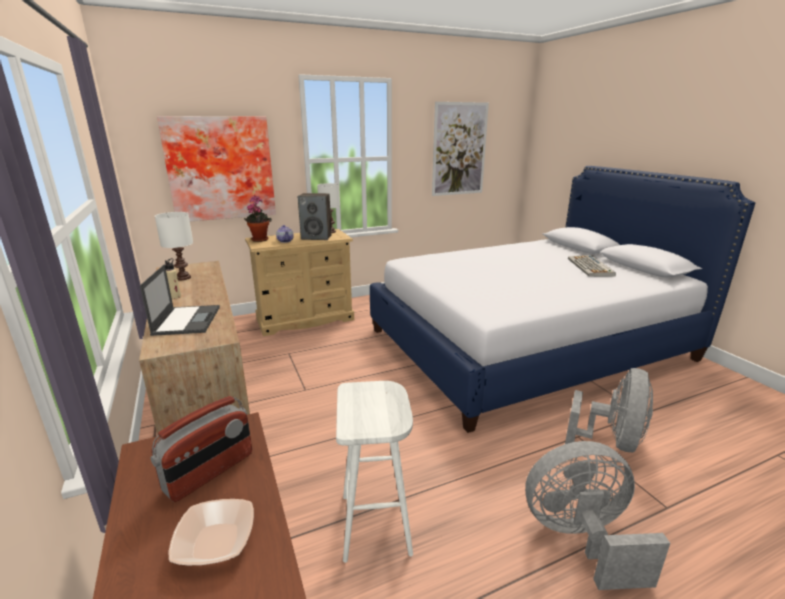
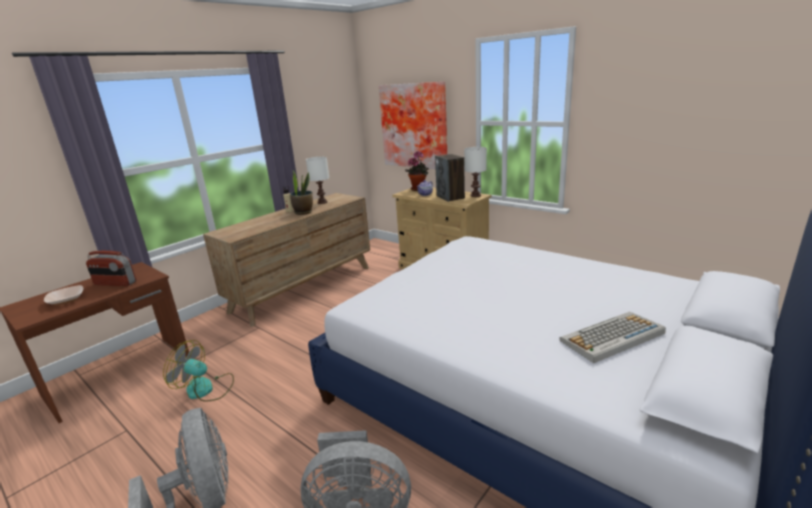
camera: 65 degrees right, 0 degrees up
laptop [140,264,220,336] -> none
white stool [336,381,413,563] -> fan [163,340,234,402]
picture [432,102,489,196] -> none
none -> potted plant [290,171,313,215]

